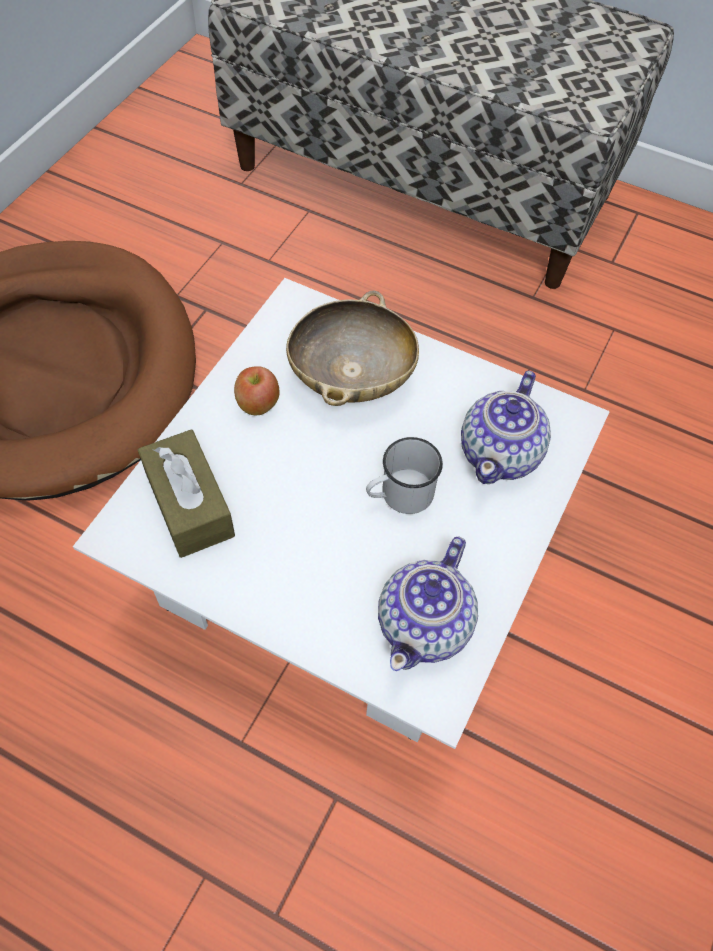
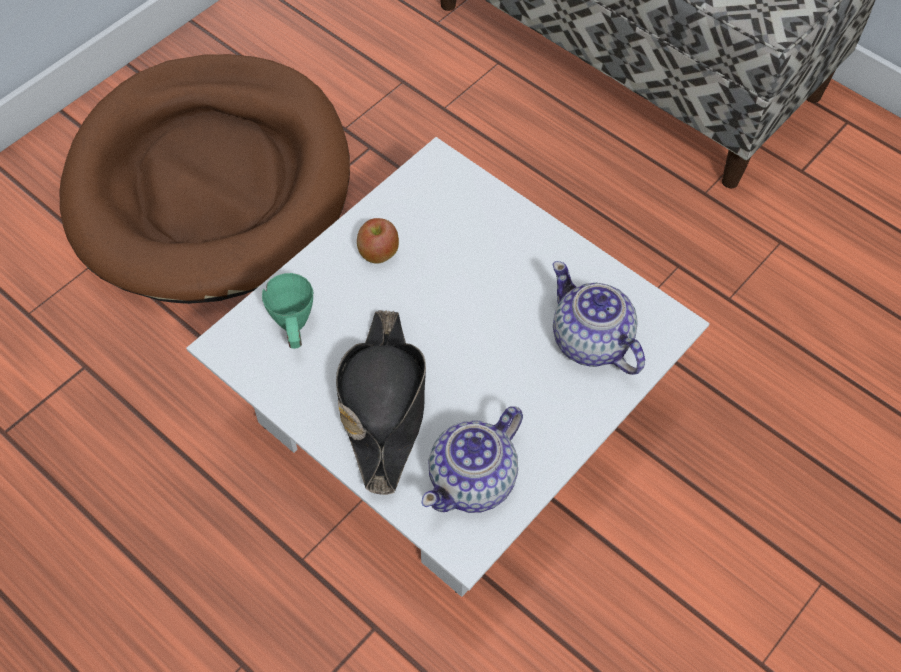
camera: 15 degrees right, 0 degrees up
brown tissue box [138,429,235,558] -> green mug [262,273,313,349]
beige bowl [286,291,419,406] -> none
white mug [366,437,443,514] -> none
teapot [461,371,551,484] -> teapot turned 105 degrees clockwise [553,261,645,375]
none -> black hat [336,310,426,495]

